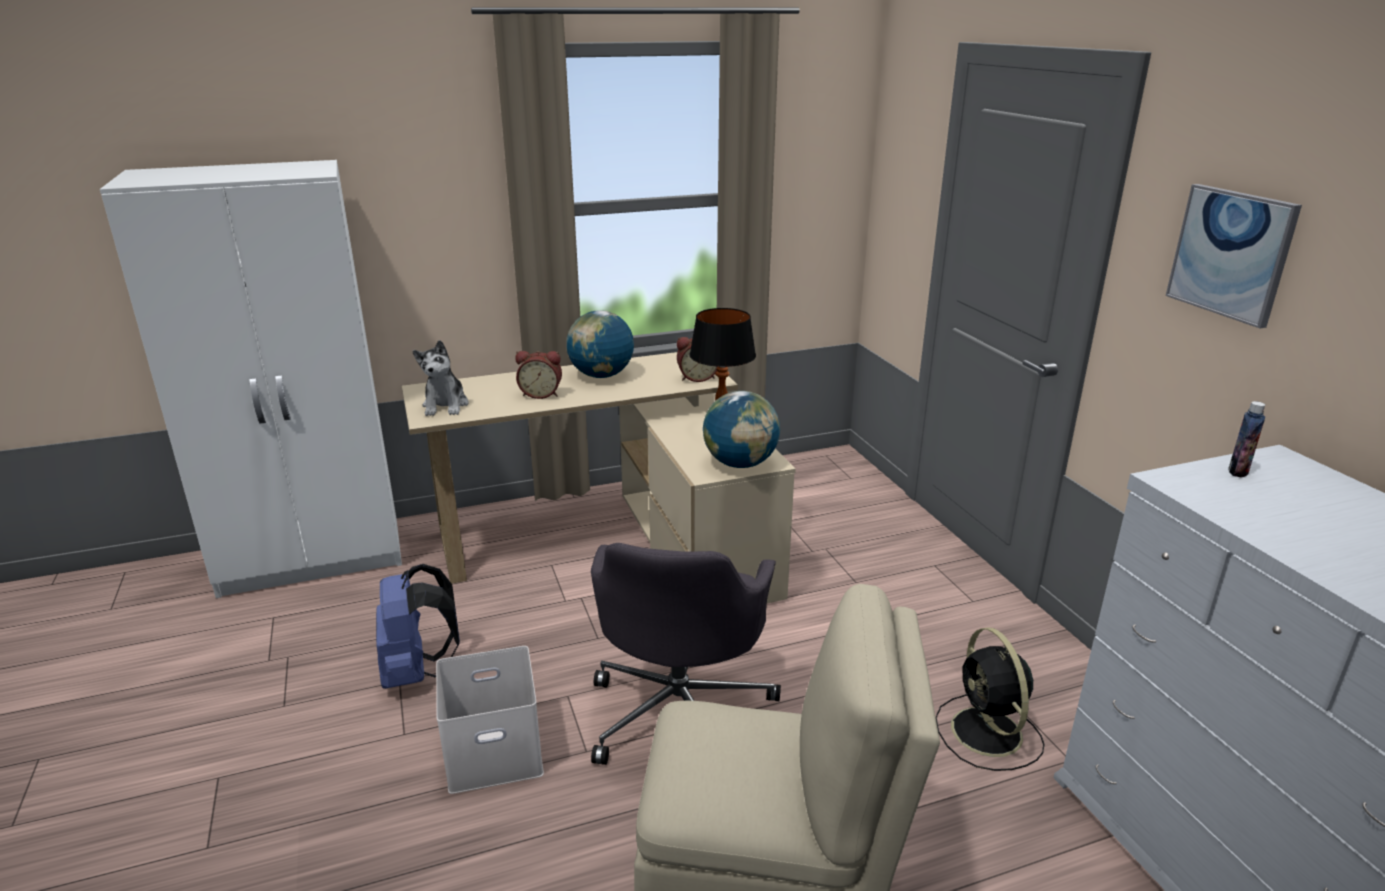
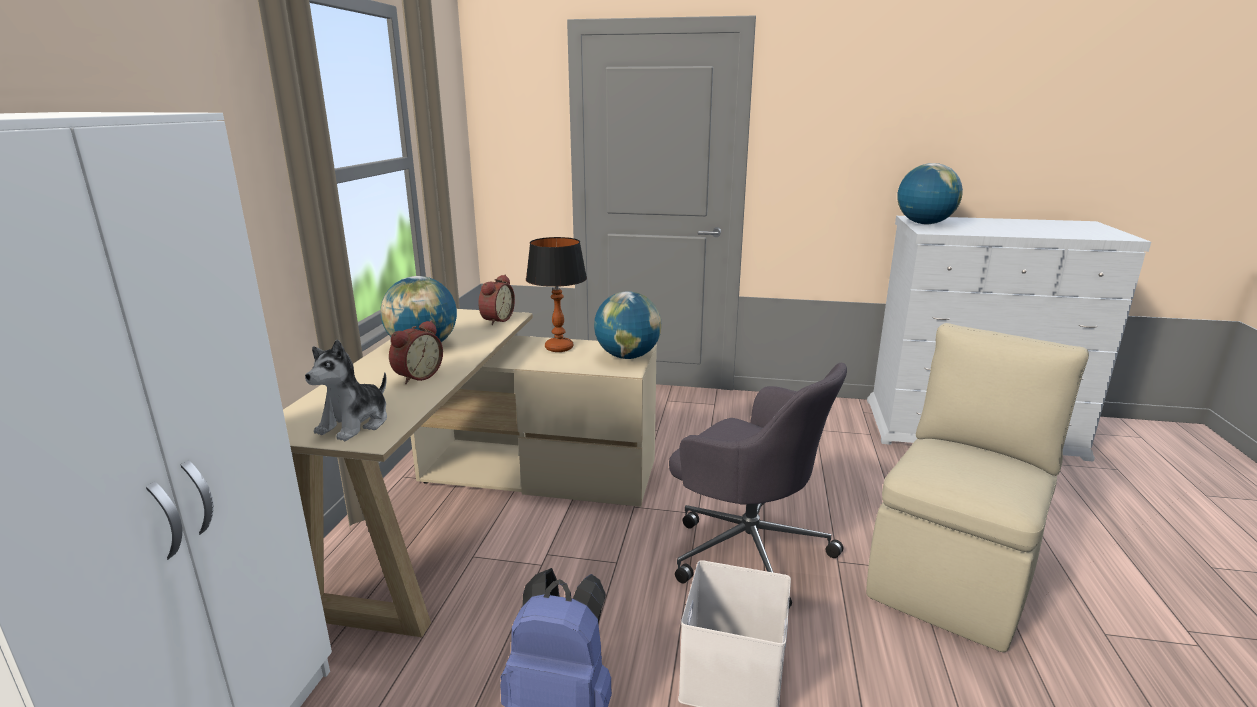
camera: 60 degrees left, 5 degrees down
plush toy [413,340,469,416] -> plush toy turned 90 degrees clockwise [305,339,387,441]
black fan [936,628,1045,771] -> none
picture [1166,184,1302,328] -> none
bottle [1228,401,1265,478] -> globe [897,163,963,224]

